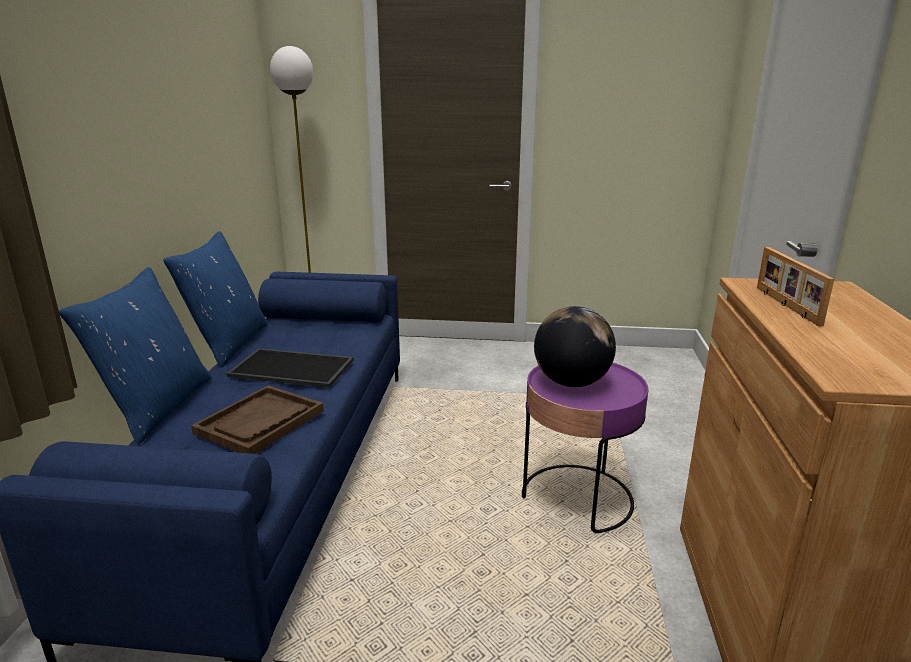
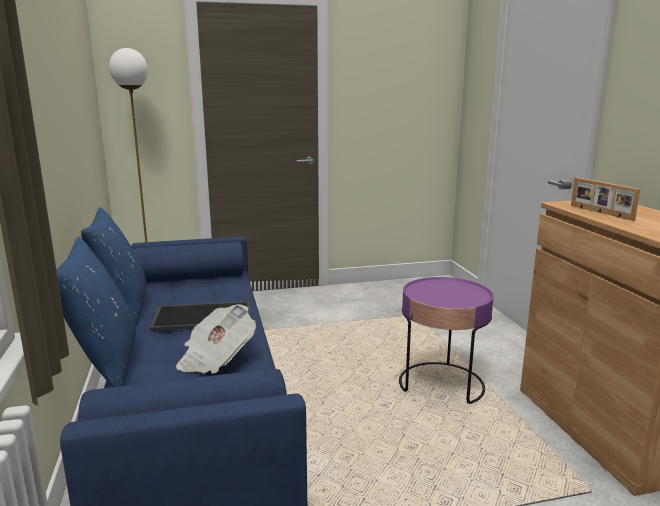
camera: 20 degrees left, 5 degrees down
brown tray [191,385,324,454] -> newspaper [176,304,256,374]
globe [534,306,616,387] -> none

